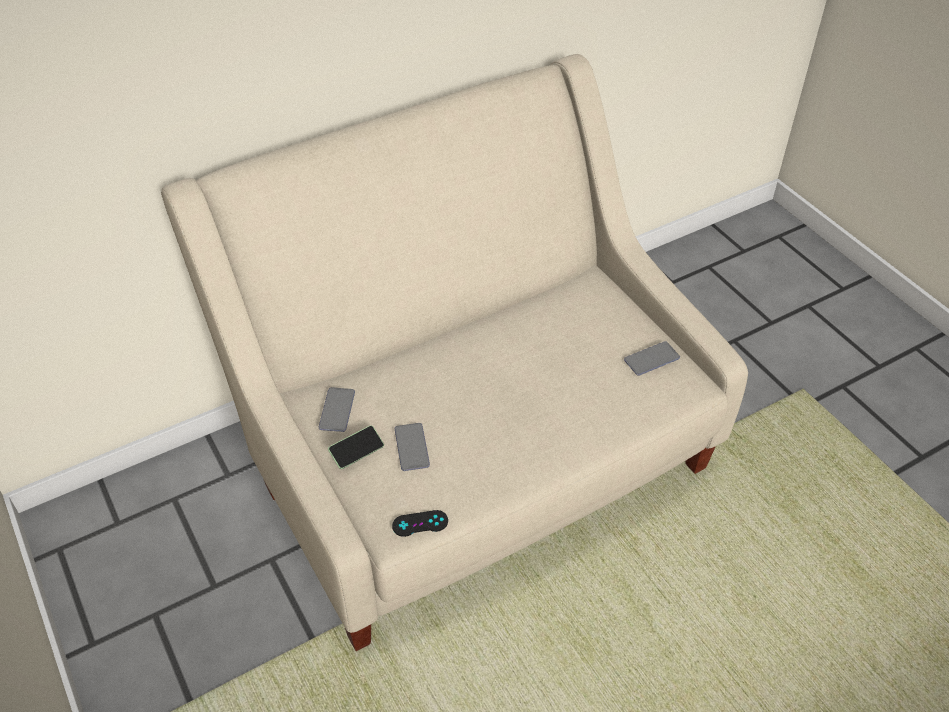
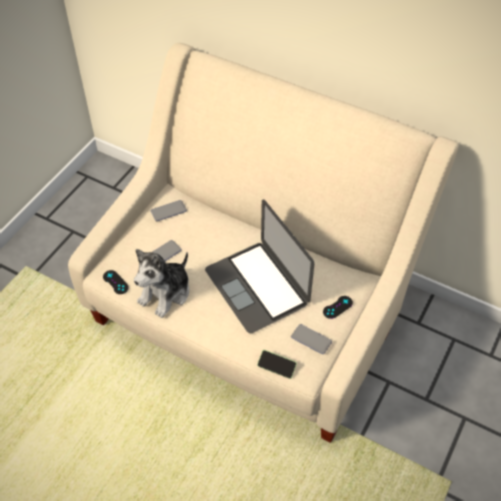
camera: 60 degrees right, 5 degrees up
phone [328,426,384,469] -> phone moved to [257,350,297,379]
none -> plush toy [134,249,189,318]
none -> laptop [205,200,314,333]
none -> black game controller [323,296,353,319]

